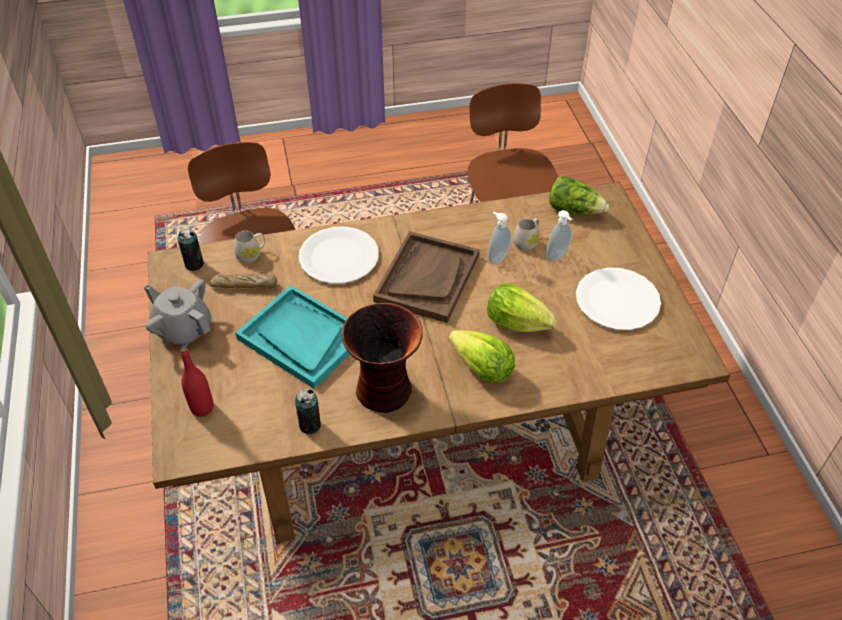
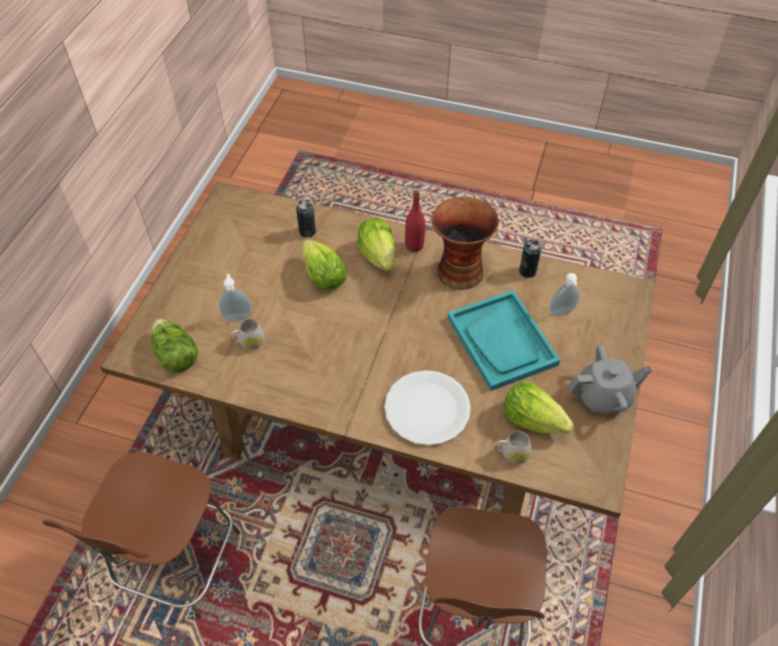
camera: 150 degrees left, 5 degrees up
grey teapot [144,279,211,347] -> grey teapot turned 75 degrees counterclockwise [569,345,652,414]
can [177,229,204,271] -> can moved to [296,200,316,238]
red bottle [180,347,213,417] -> red bottle moved to [405,191,425,252]
bread [210,273,277,288] -> lettuce [504,382,574,434]
brown tray [373,231,479,323] -> none
soap dispenser [488,211,511,264] -> soap dispenser moved to [549,273,580,316]
white plate [576,267,661,330] -> none

